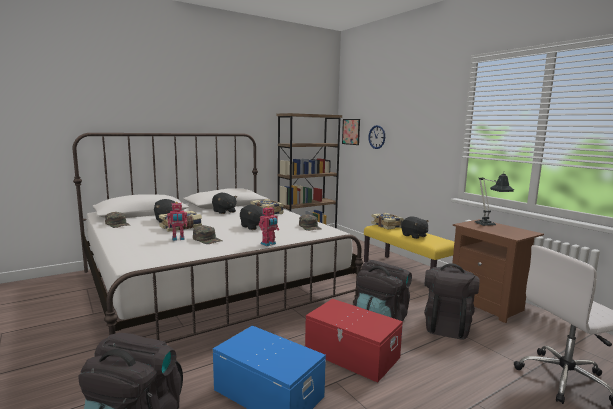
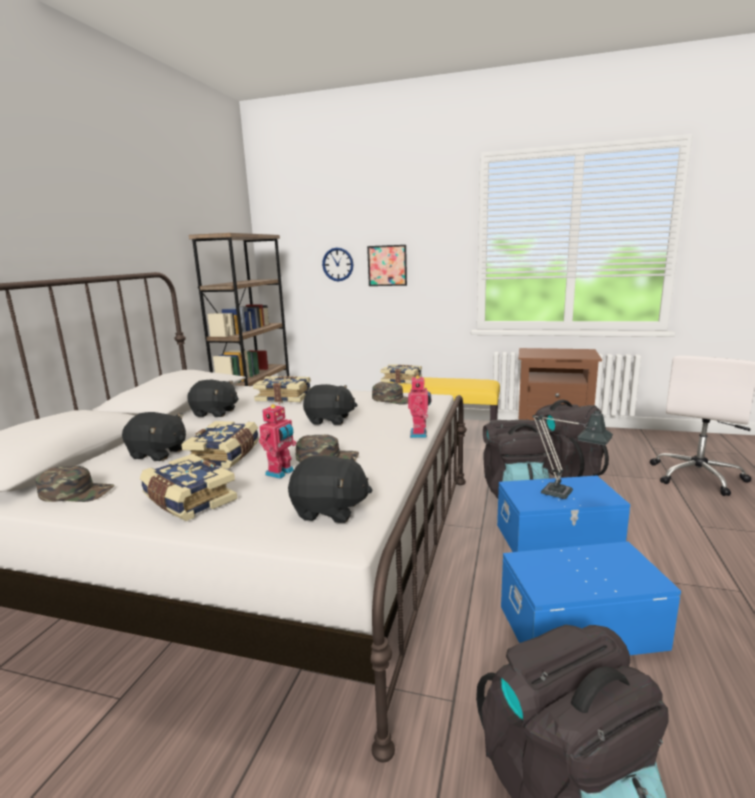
camera: 40 degrees left, 5 degrees up
red storage box [305,299,403,383] -> blue storage box [497,476,630,552]
picture [342,119,360,145] -> picture moved to [367,245,407,286]
black plush toy [401,216,428,239] -> black plush toy moved to [288,455,373,523]
table lamp [475,174,514,226] -> table lamp moved to [532,406,613,499]
none -> book [140,454,237,521]

